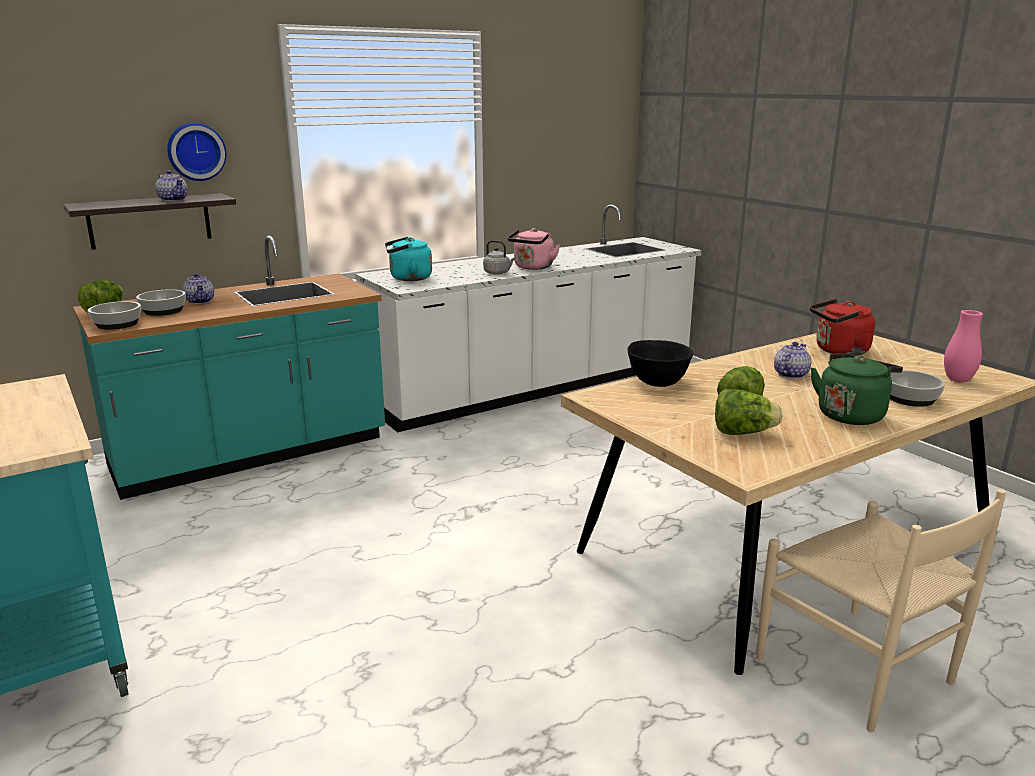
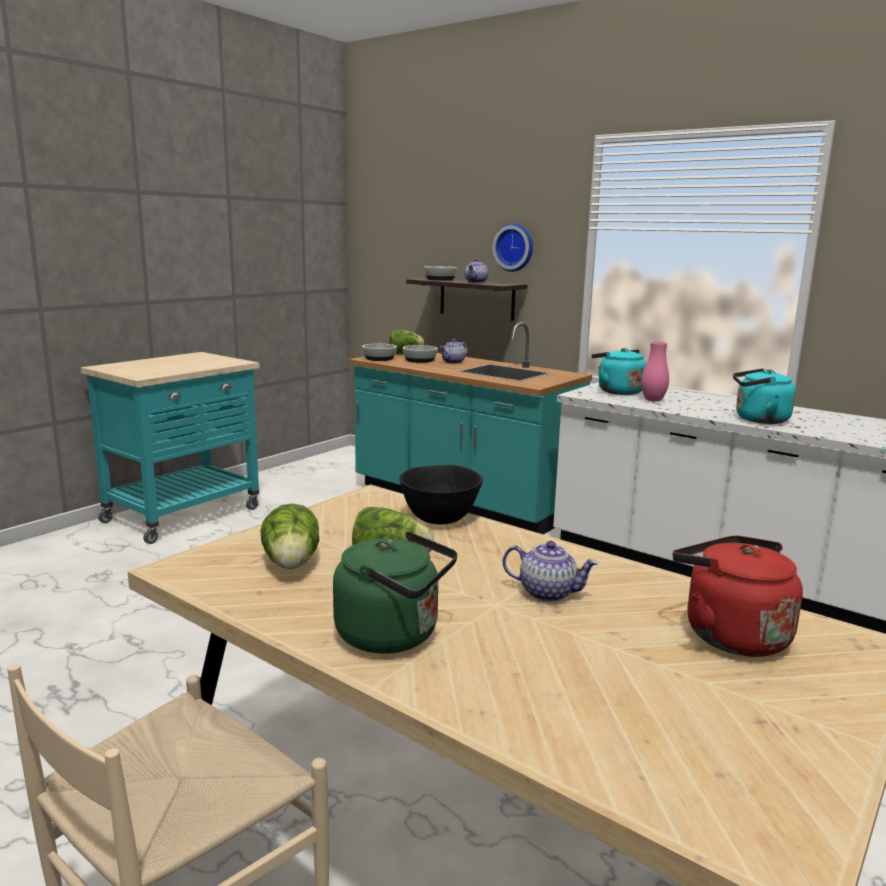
camera: 70 degrees right, 5 degrees down
grey kettle [483,240,516,275] -> none
pink kettle [508,228,560,270] -> turquoise kettle [733,369,796,424]
bowl [890,370,945,407] -> bowl moved to [424,266,457,281]
pink vase [944,310,983,382] -> pink vase moved to [641,342,669,402]

